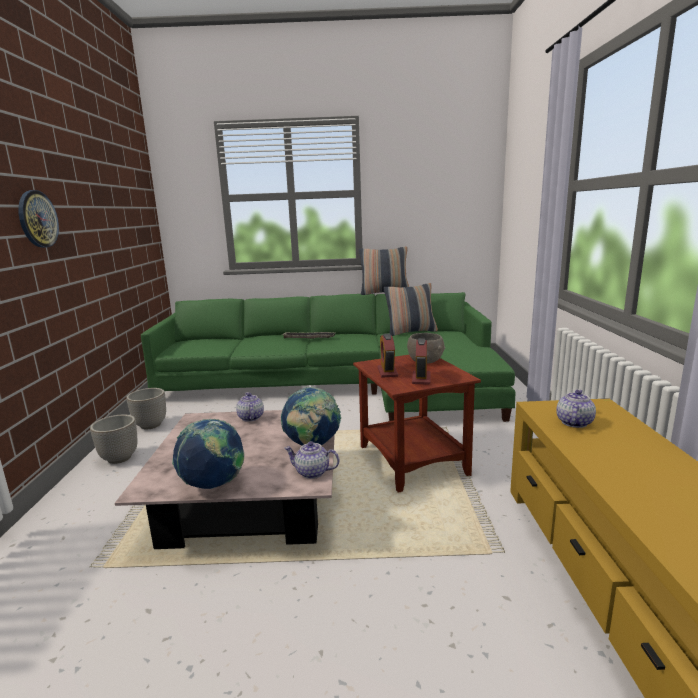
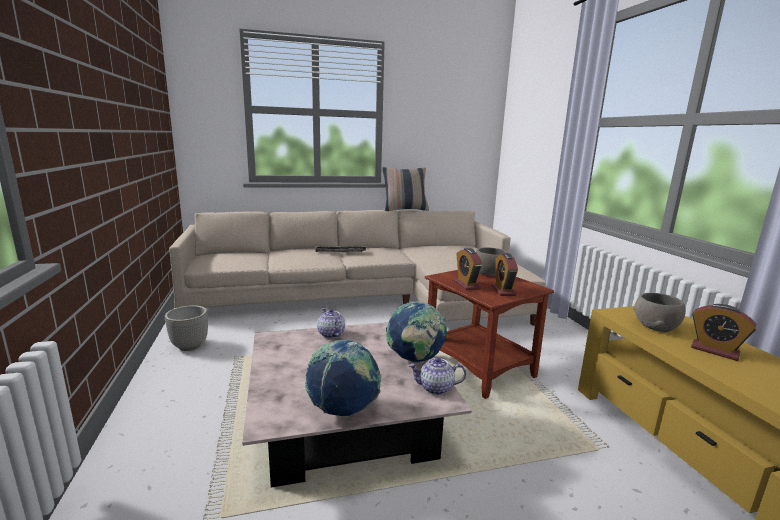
camera: 15 degrees left, 0 degrees up
wall clock [18,190,59,248] -> none
planter [90,414,137,464] -> none
green sofa [141,292,515,422] -> beige sofa [169,210,546,326]
pillow [384,283,438,336] -> none
teapot [556,389,596,428] -> grey bowl [633,293,686,332]
none -> alarm clock [691,304,756,361]

